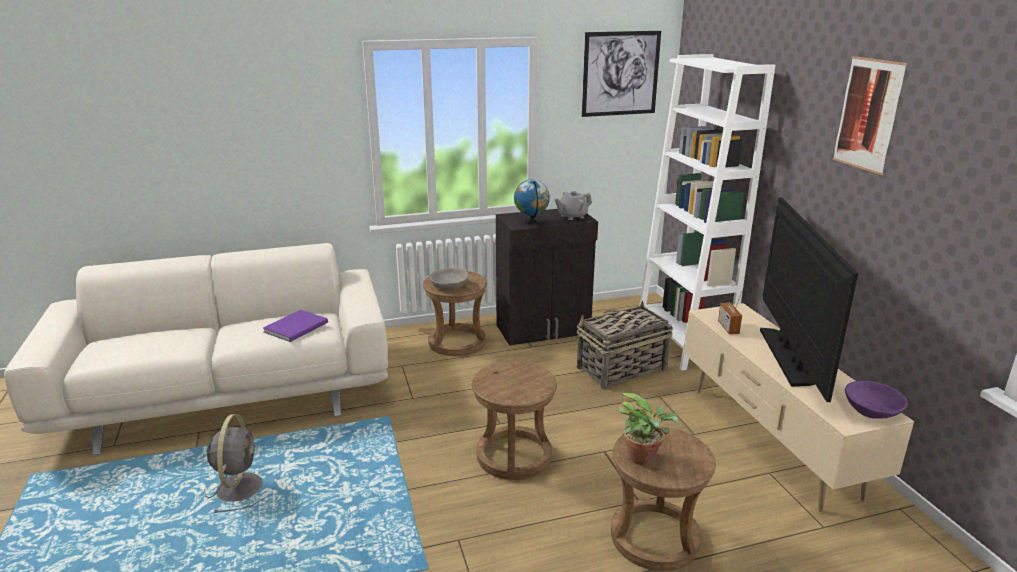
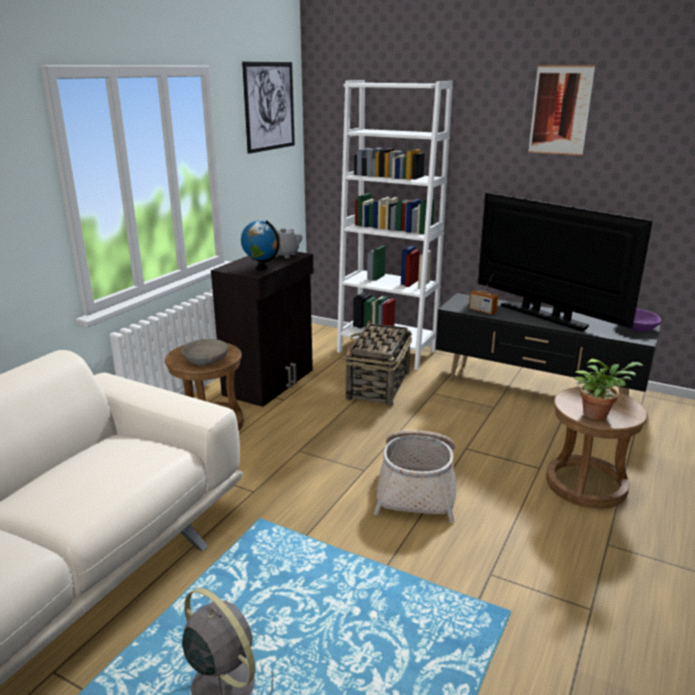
camera: 45 degrees left, 0 degrees up
purple book [263,310,328,342] -> none
brown stool [472,361,557,480] -> basket [374,430,456,523]
beige tv stand [684,303,914,512] -> black tv stand [436,293,660,396]

